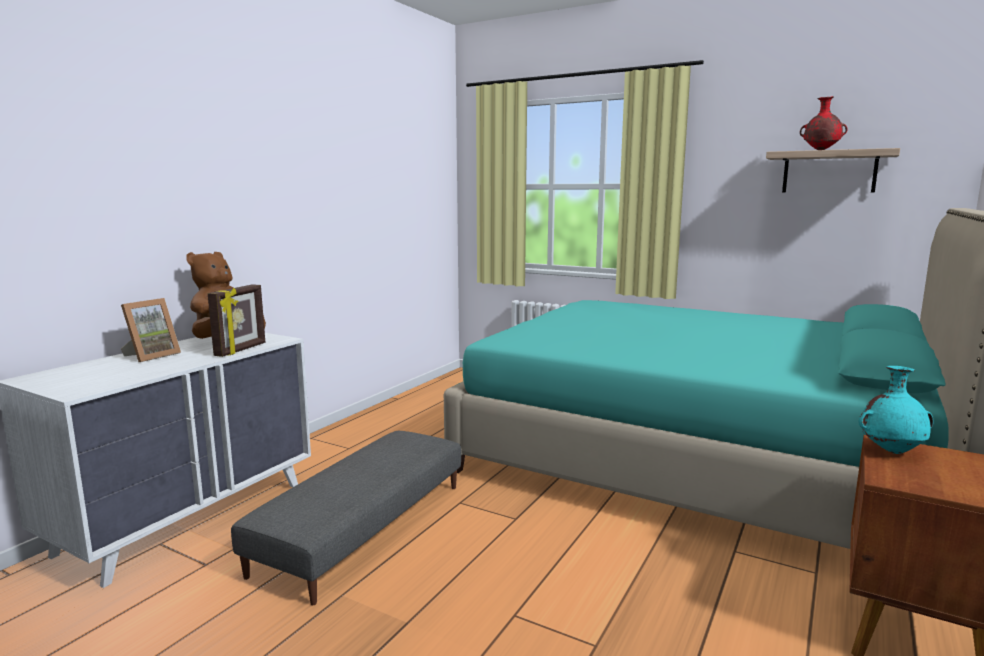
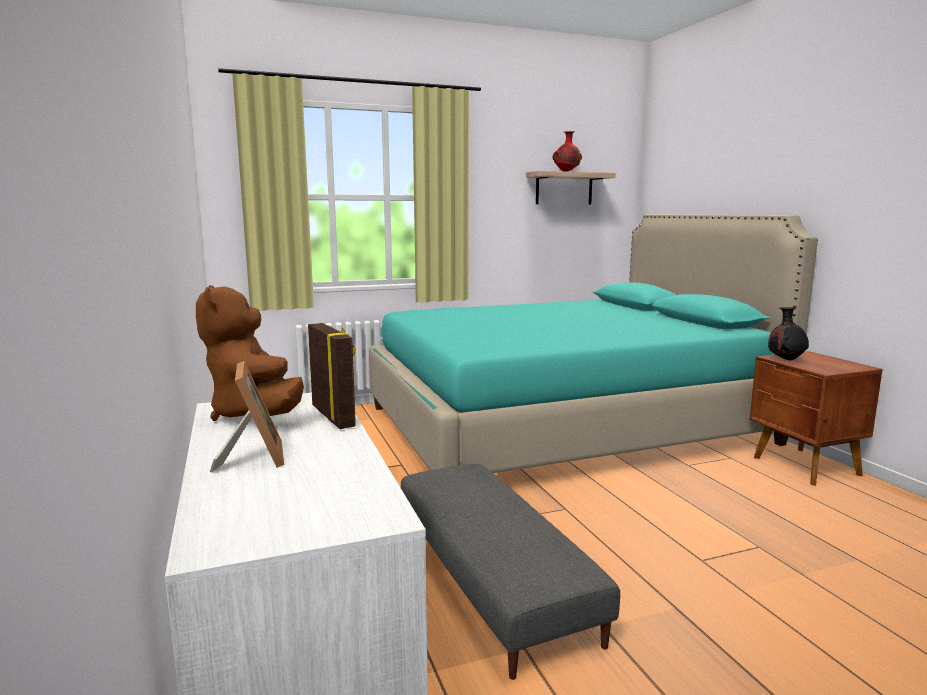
camera: 50 degrees left, 0 degrees up
turquoise vase [859,366,934,454] -> black vase [768,307,809,360]

